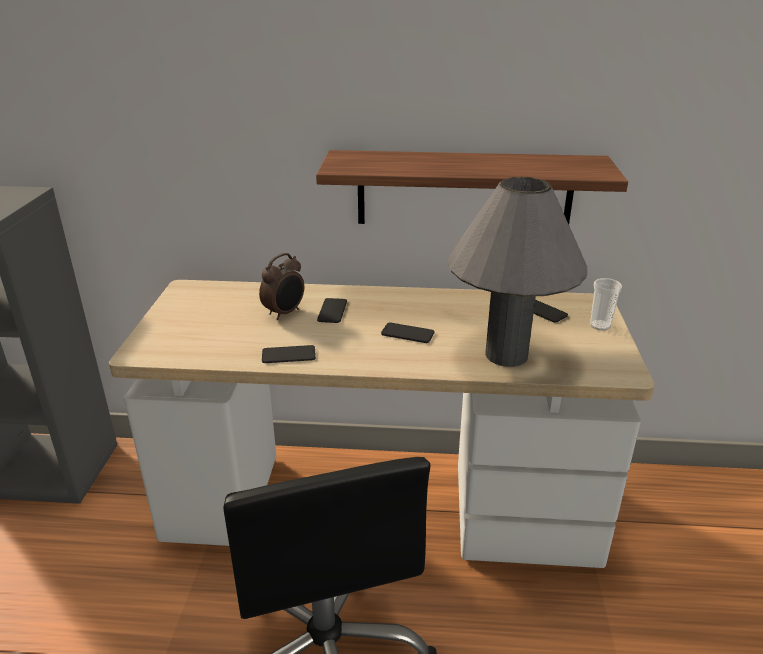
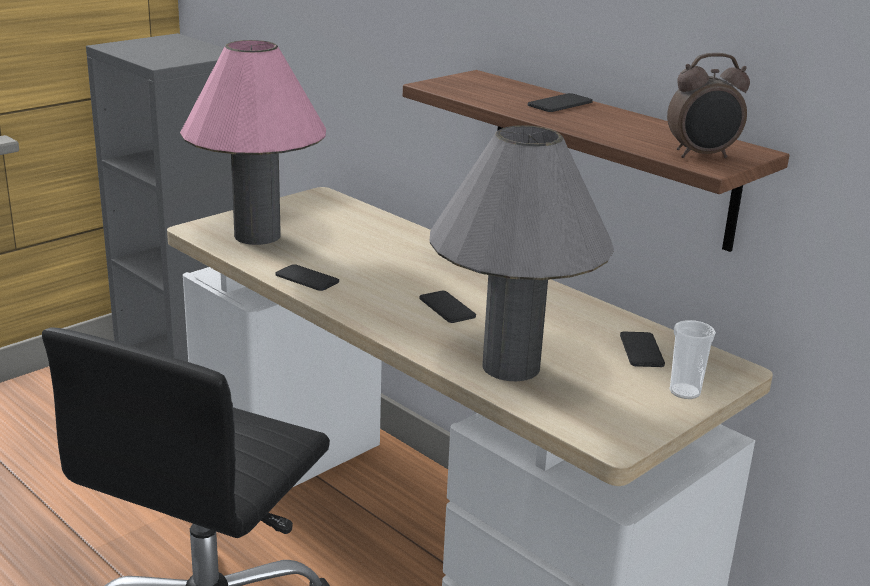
camera: 40 degrees right, 5 degrees down
alarm clock [259,253,304,320] -> alarm clock moved to [667,53,750,158]
phone [317,298,347,323] -> phone moved to [528,93,593,112]
none -> pink table lamp [180,40,326,245]

